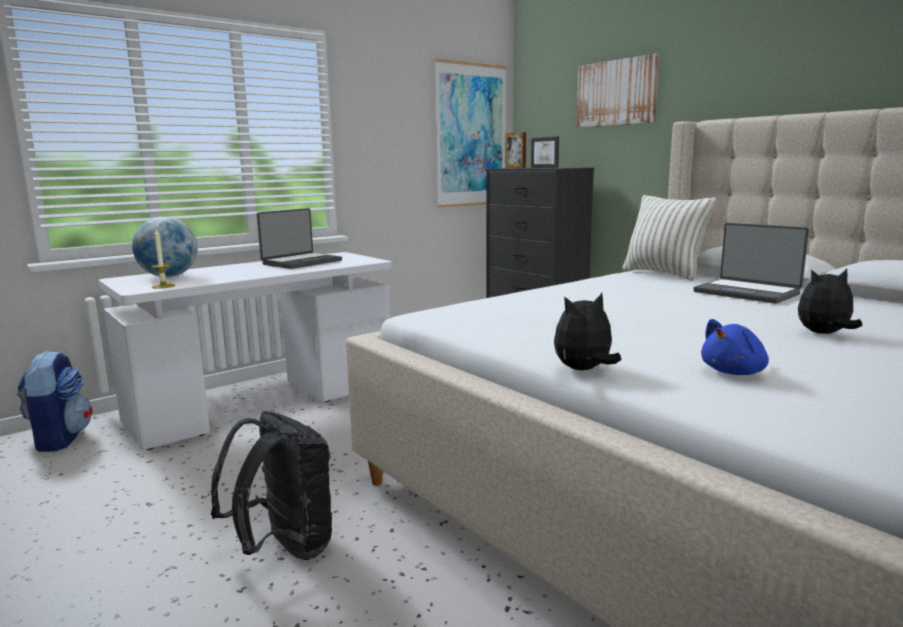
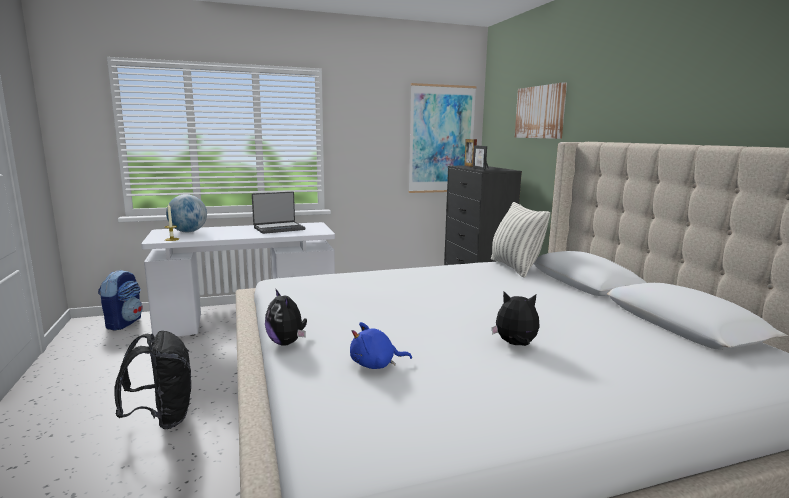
camera: 20 degrees right, 0 degrees up
plush toy [554,293,621,370] -> plush toy turned 120 degrees counterclockwise [265,288,307,346]
laptop [694,223,809,304] -> none

